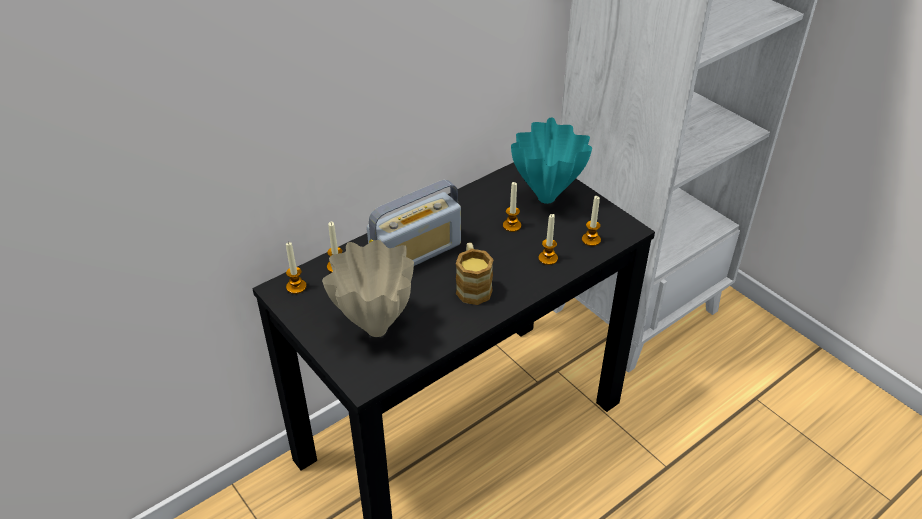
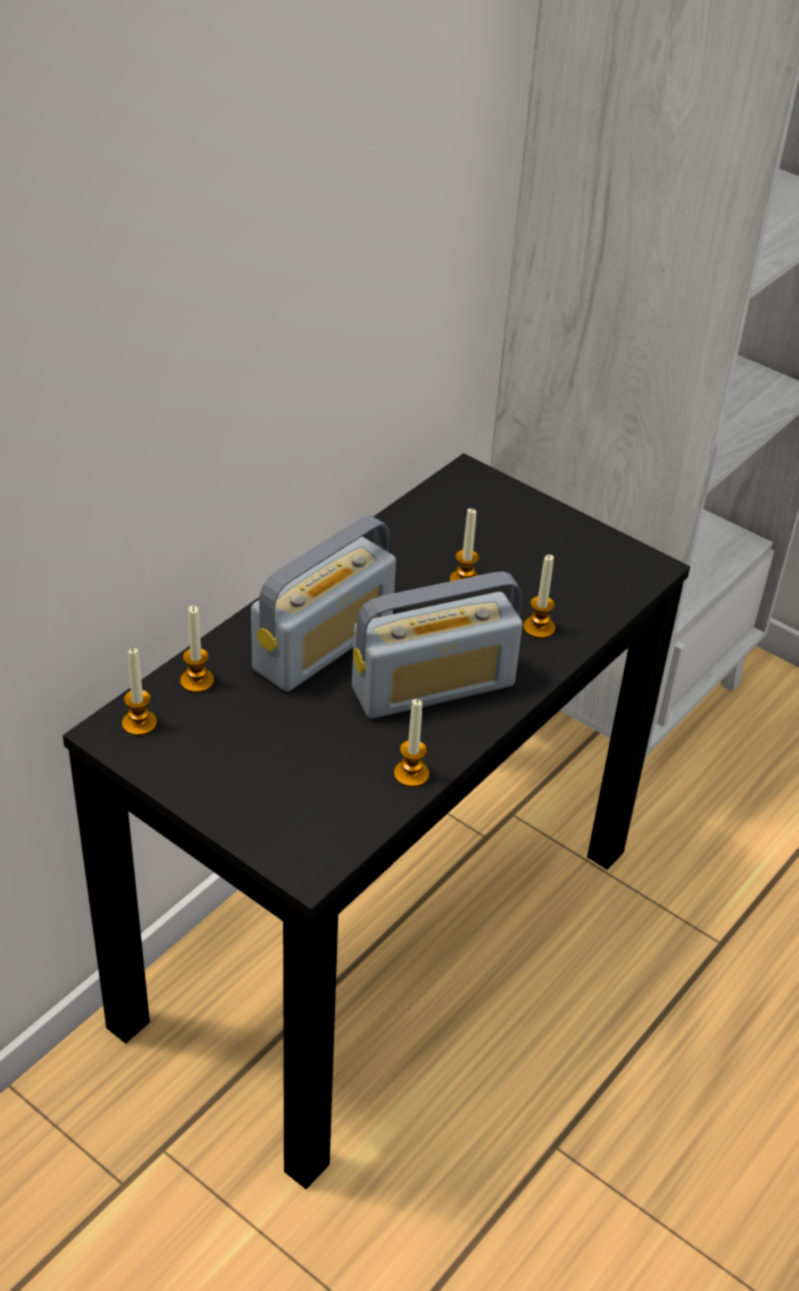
camera: 15 degrees left, 0 degrees up
beige vase [322,240,414,337] -> none
mug [456,243,494,305] -> radio [352,572,523,719]
turquoise vase [511,118,592,204] -> none
candle [582,196,601,246] -> candle moved to [394,699,429,787]

